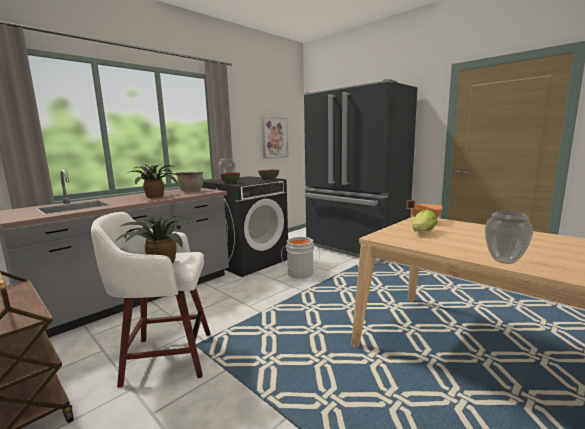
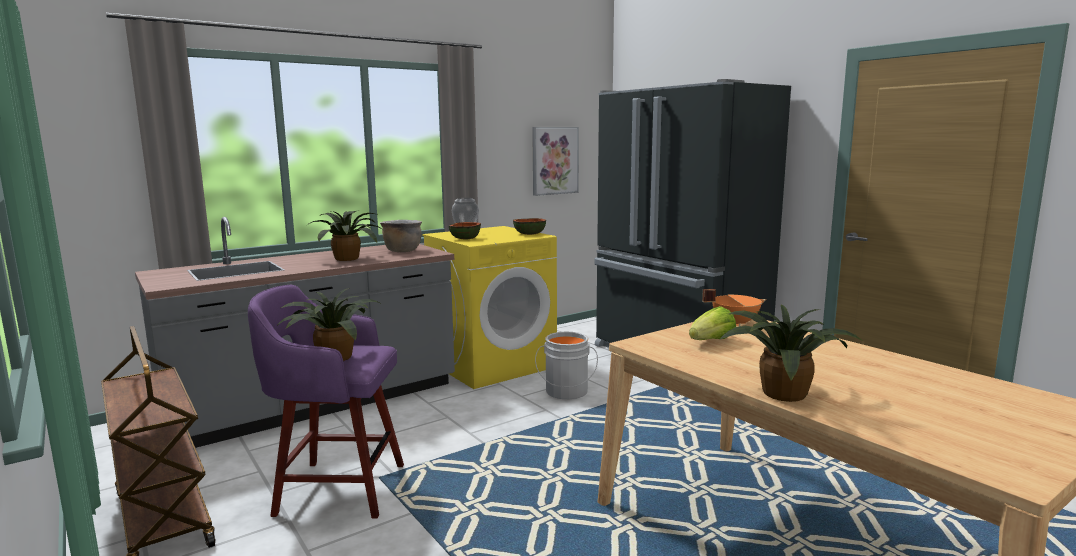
camera: 10 degrees right, 0 degrees up
white stool [91,212,210,387] -> purple stool [248,285,404,519]
black washing machine [202,176,288,277] -> yellow washing machine [422,226,557,389]
vase [485,210,533,264] -> potted plant [719,305,864,402]

